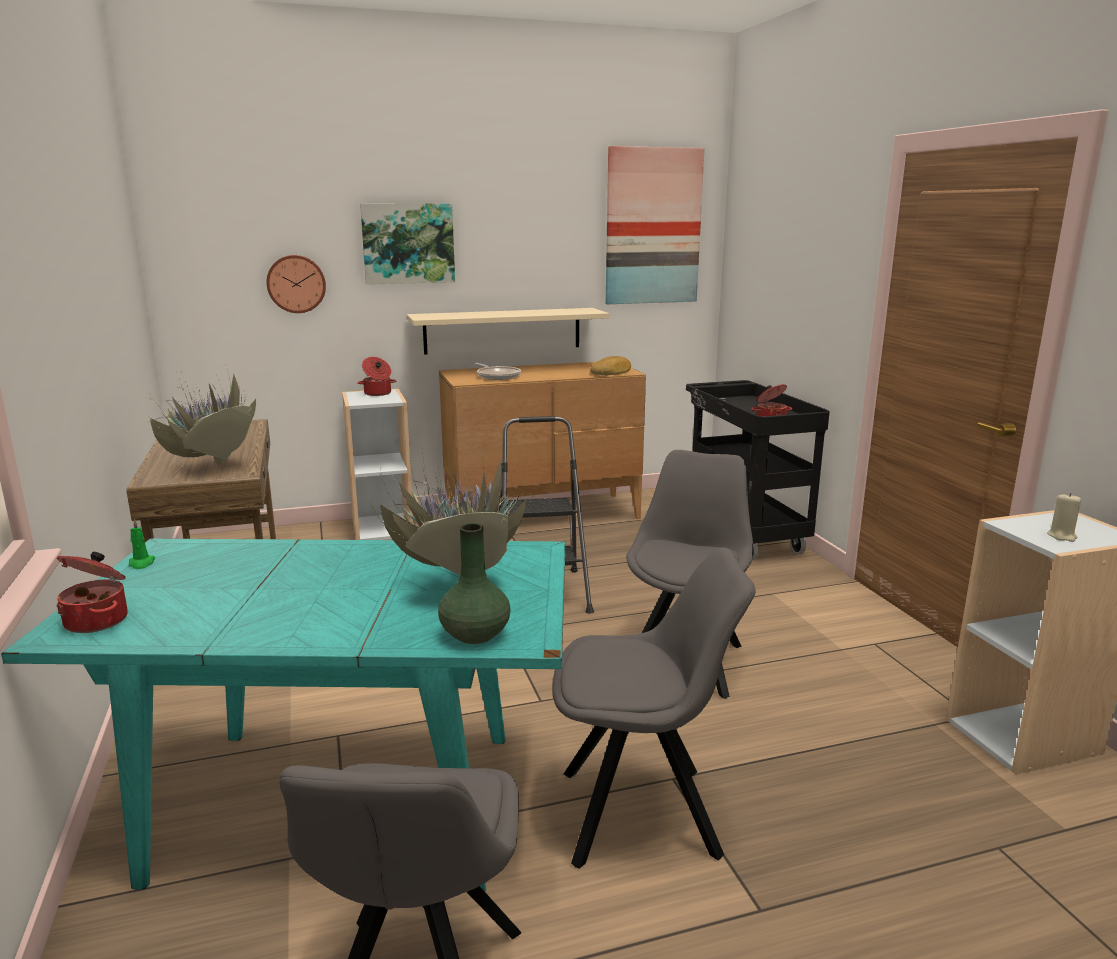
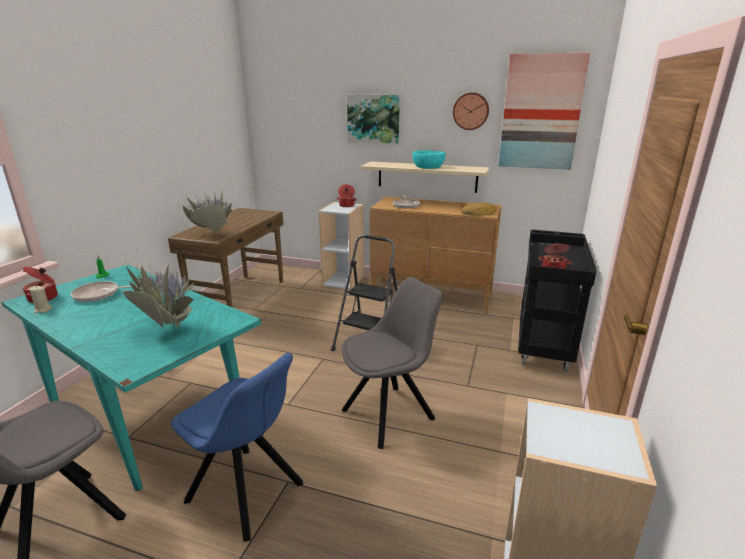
camera: 35 degrees right, 5 degrees up
wall clock [266,255,326,313] -> wall clock moved to [453,92,489,130]
green vase [438,523,511,644] -> none
grey chair [552,547,756,869] -> blue chair [171,353,303,542]
beige candle [1047,493,1081,542] -> beige candle moved to [30,286,52,313]
none -> frying pan [70,281,138,302]
none -> turquoise bowl [413,150,445,169]

